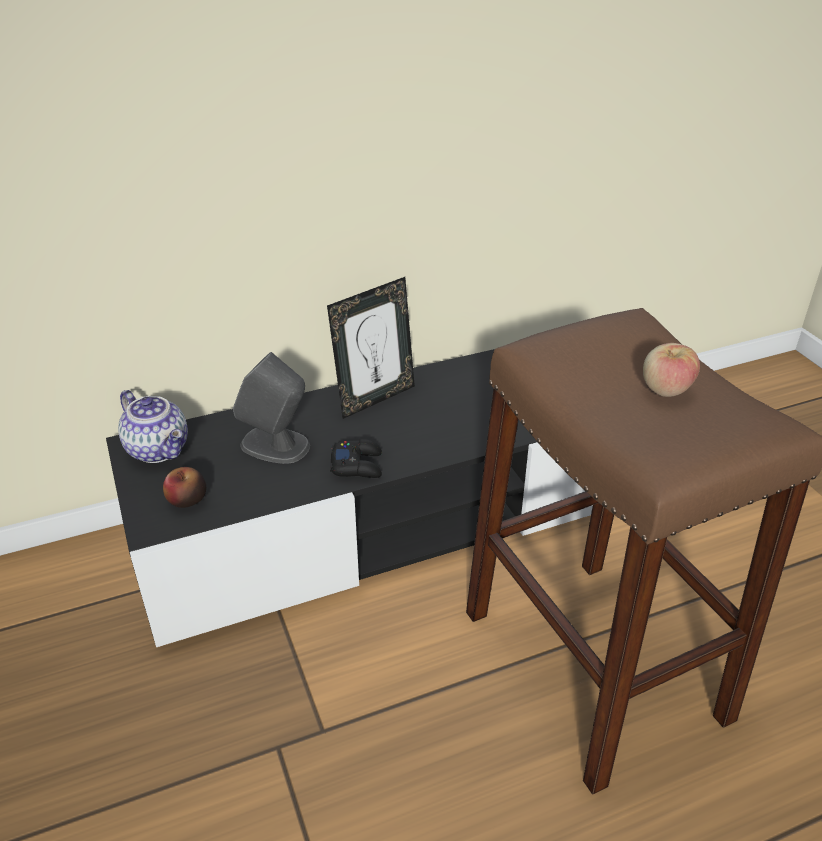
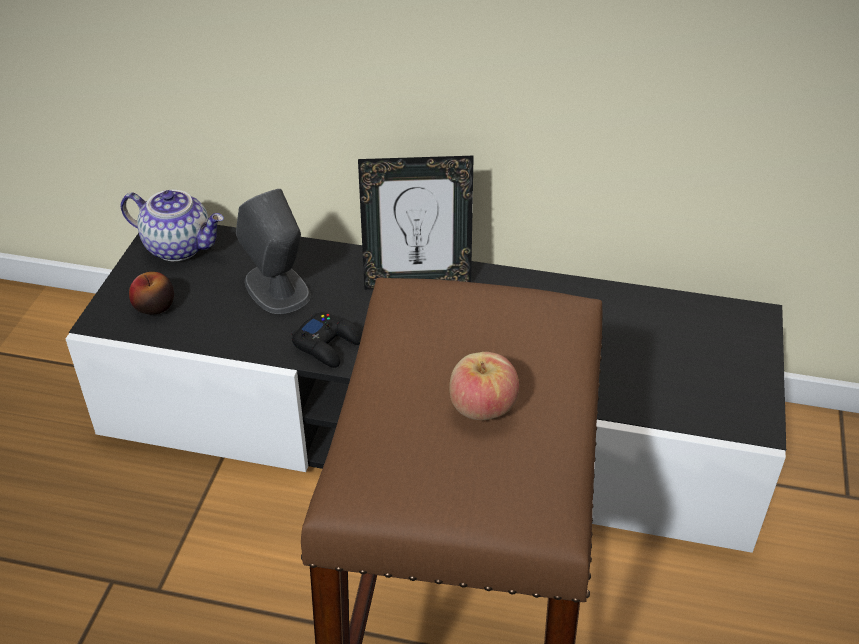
camera: 35 degrees right, 5 degrees up
teapot [118,390,188,463] -> teapot turned 60 degrees counterclockwise [121,190,224,261]

